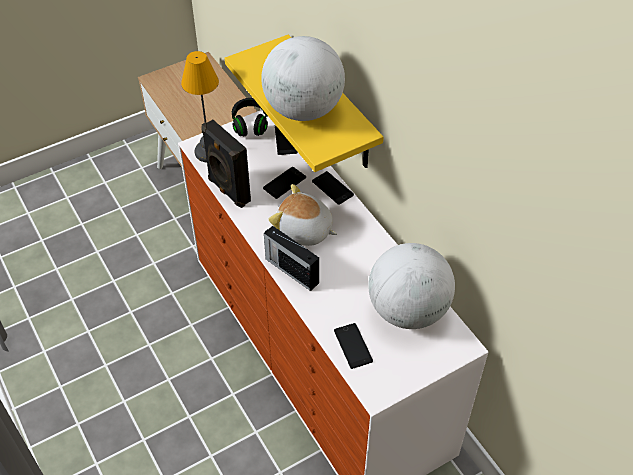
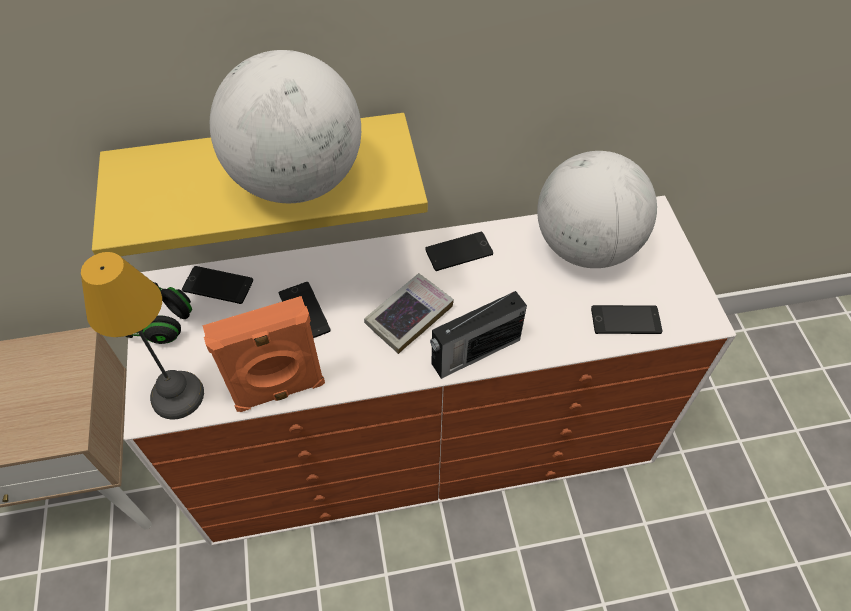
camera: 70 degrees left, 5 degrees up
black speaker [201,120,251,208] -> orange speaker [202,296,325,412]
plush toy [268,184,337,246] -> book [364,273,454,354]
phone [312,171,354,205] -> phone moved to [426,232,493,271]

